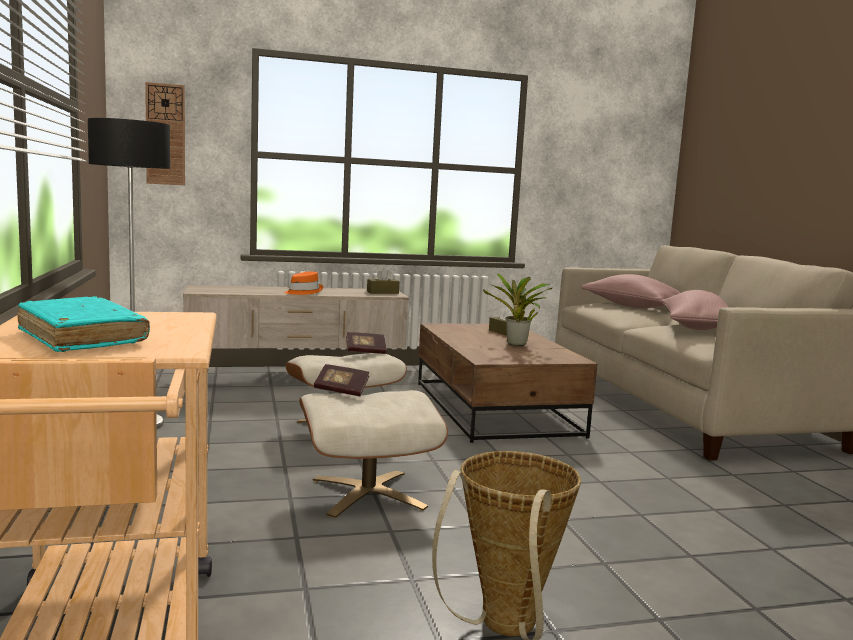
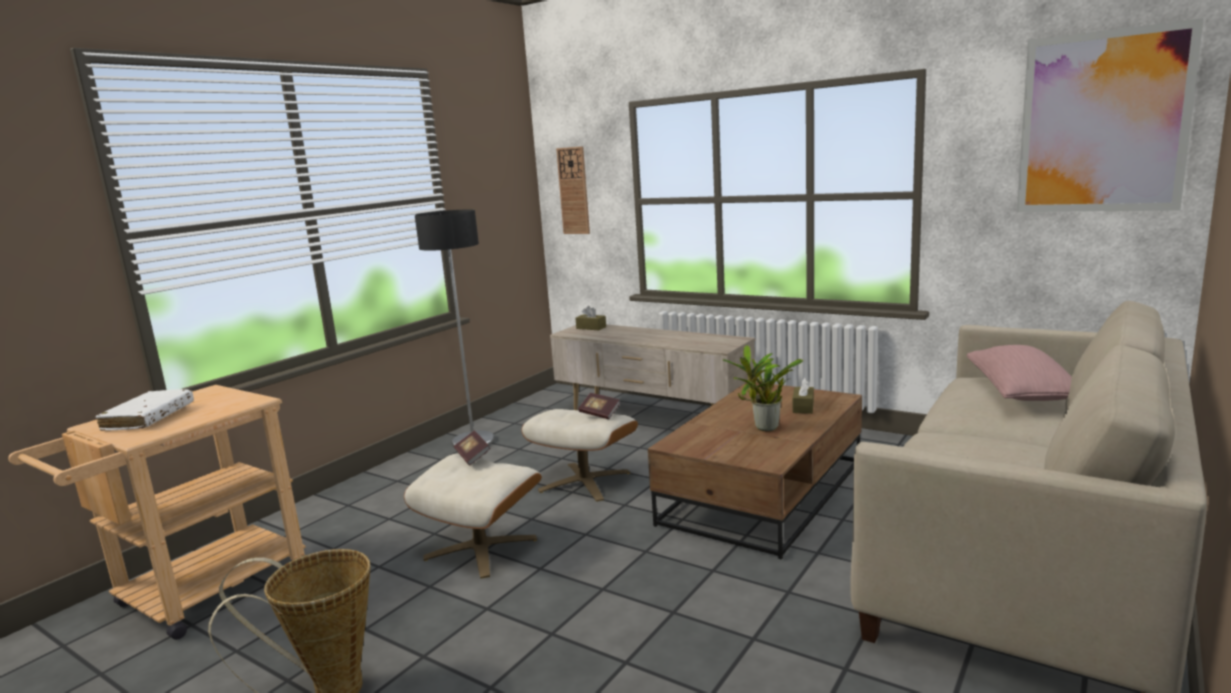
camera: 50 degrees right, 5 degrees up
turquoise book [17,296,150,352] -> white book [95,389,194,431]
orange hat [284,272,323,295] -> none
brown tissue box [367,268,399,294] -> brown tissue box moved to [576,306,606,330]
pink pillow [661,290,728,330] -> none
none -> picture [1017,18,1204,212]

